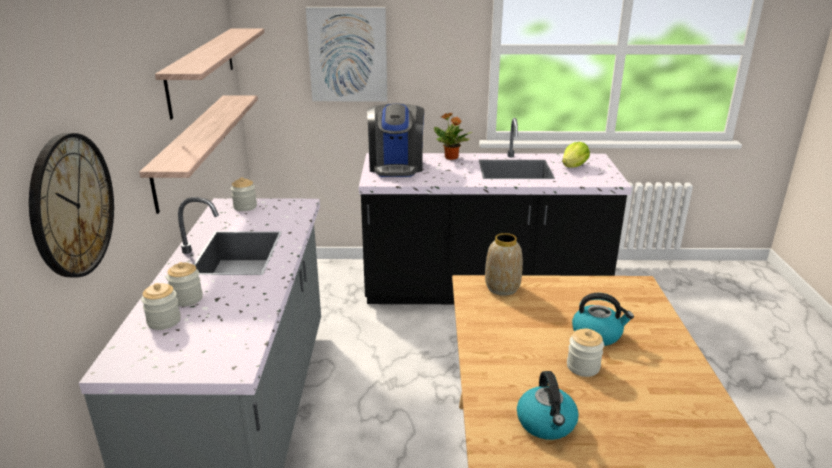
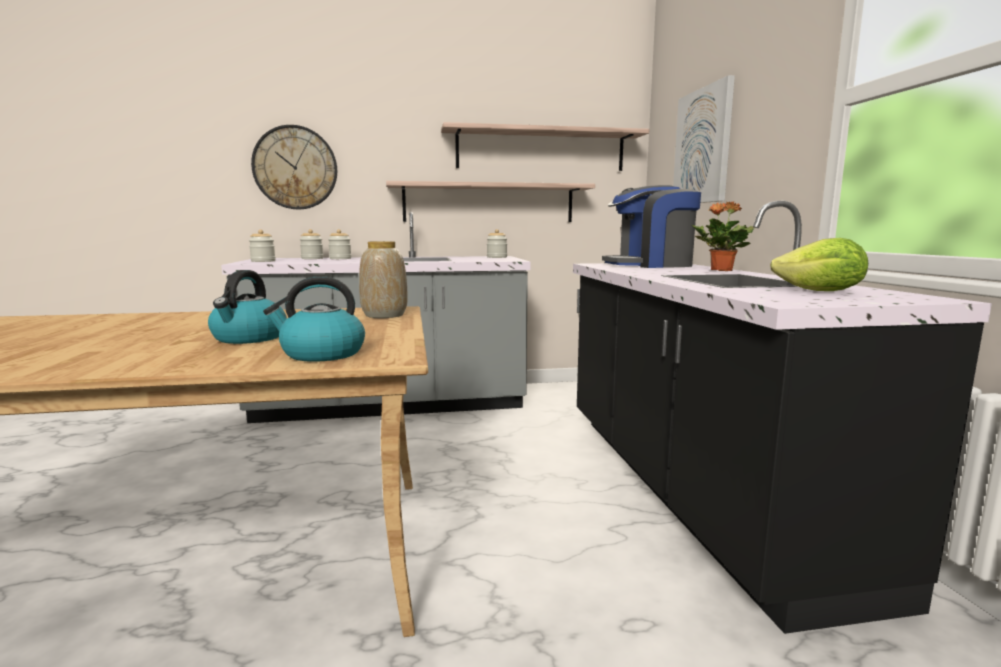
camera: 80 degrees right, 15 degrees down
kettle [517,371,579,440] -> kettle moved to [263,276,365,362]
jar [567,329,604,377] -> jar moved to [249,229,276,262]

